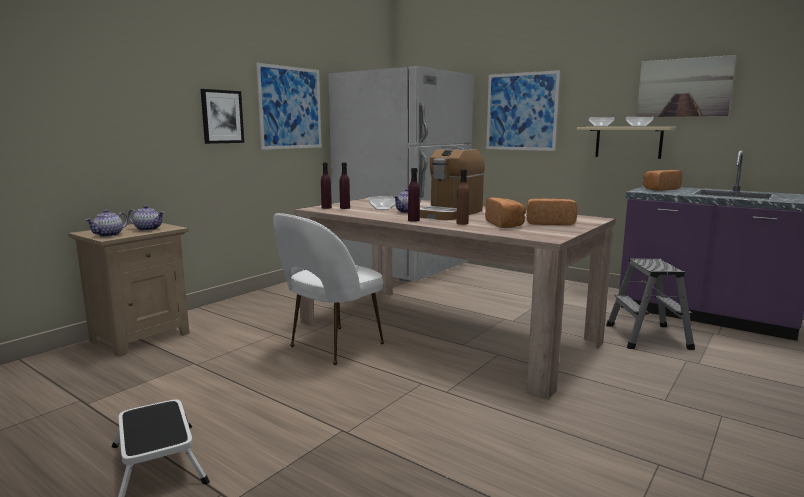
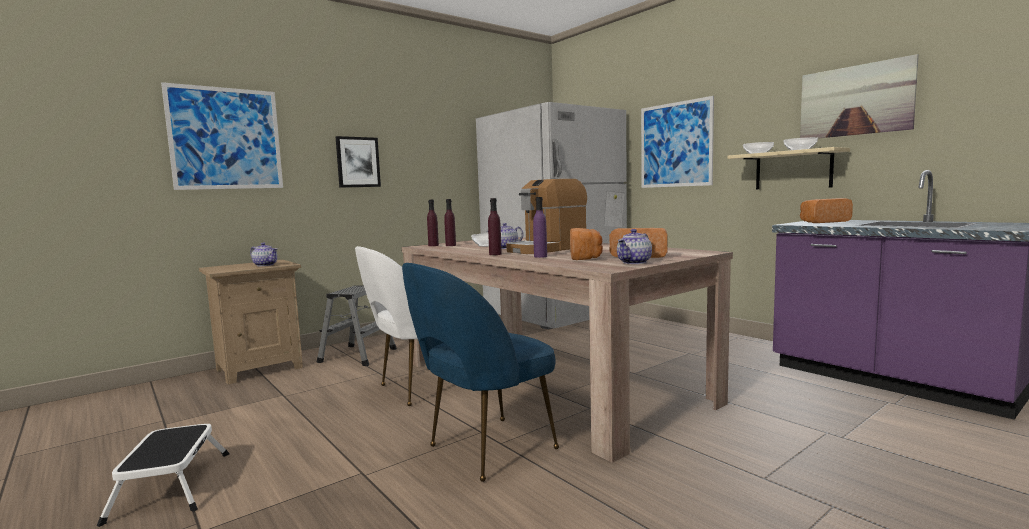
camera: 15 degrees right, 5 degrees down
teapot [85,210,128,237] -> teapot moved to [617,229,652,264]
picture [256,63,321,150] -> picture moved to [161,82,283,190]
brown bottle [456,169,469,225] -> purple bottle [533,197,547,258]
grey step ladder [606,258,695,350] -> grey step ladder moved to [317,285,397,366]
none -> blue chair [402,263,559,482]

